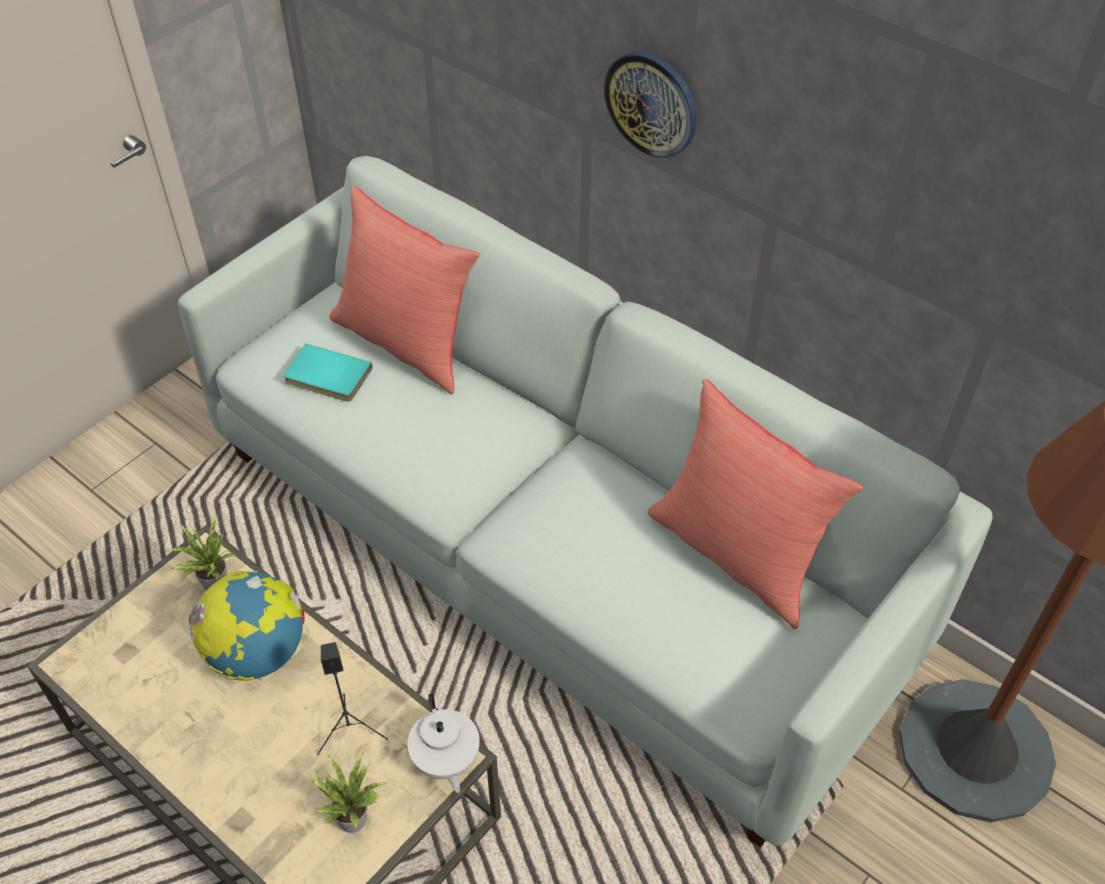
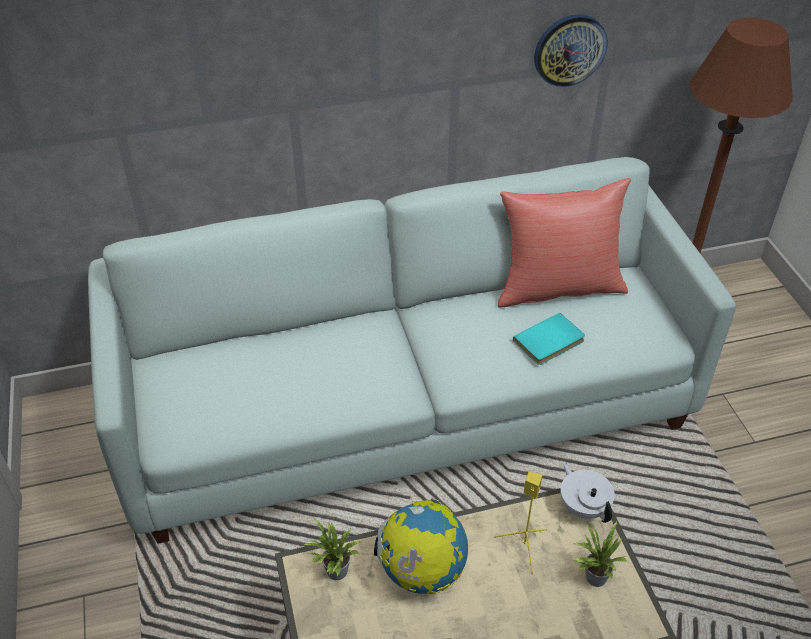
camera: 55 degrees left, 5 degrees down
turquoise book [283,344,373,402] -> turquoise book moved to [513,313,585,365]
black speaker [317,642,388,755] -> yellow speaker [494,472,547,575]
red pillow [329,186,480,394] -> none
white teapot [407,693,480,793] -> white teapot turned 135 degrees counterclockwise [561,461,615,523]
wall clock [604,51,697,158] -> wall clock moved to [534,14,608,87]

